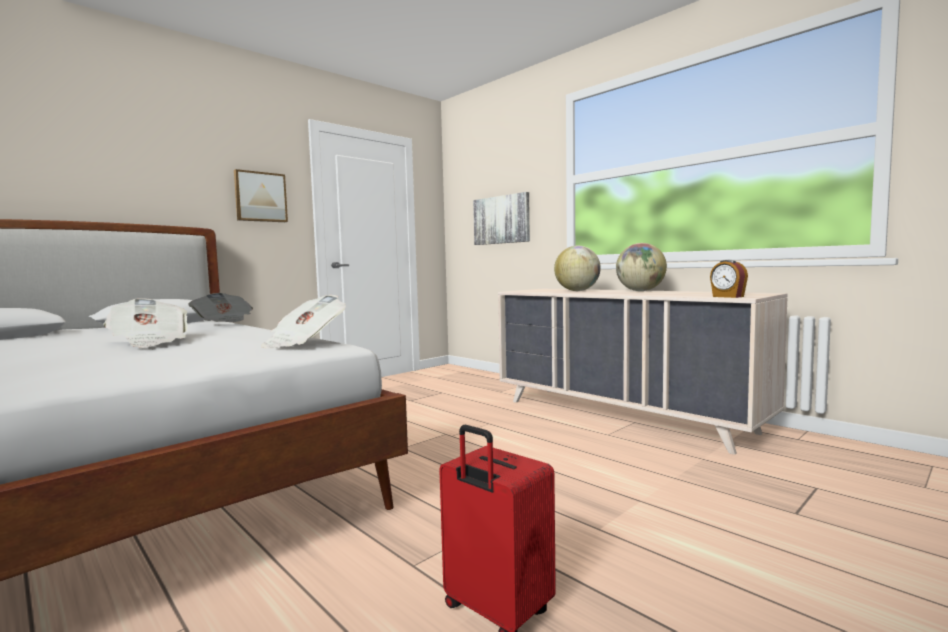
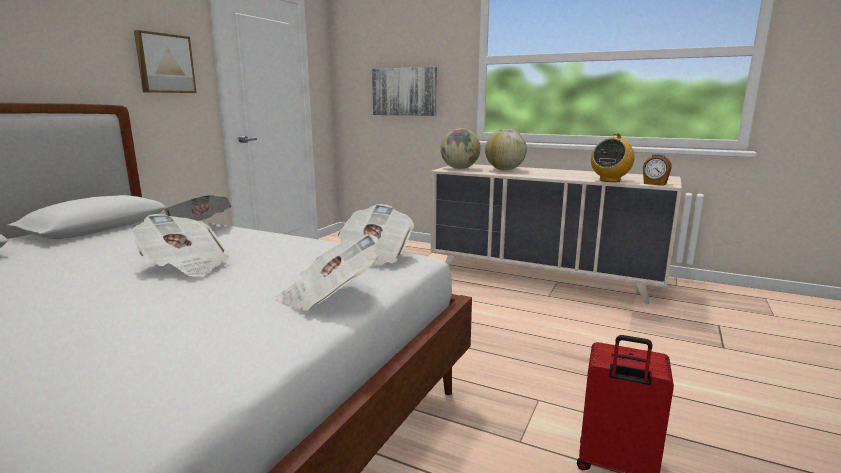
camera: 20 degrees left, 10 degrees up
globe [616,243,667,291] -> globe moved to [440,128,481,169]
none -> newspaper [276,235,379,311]
none -> radio [591,133,635,182]

